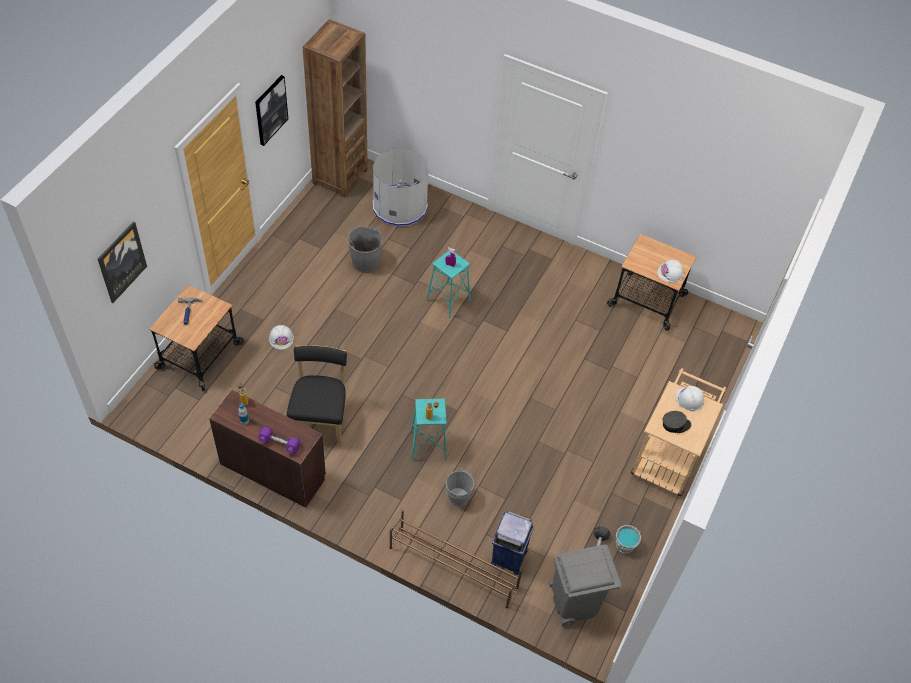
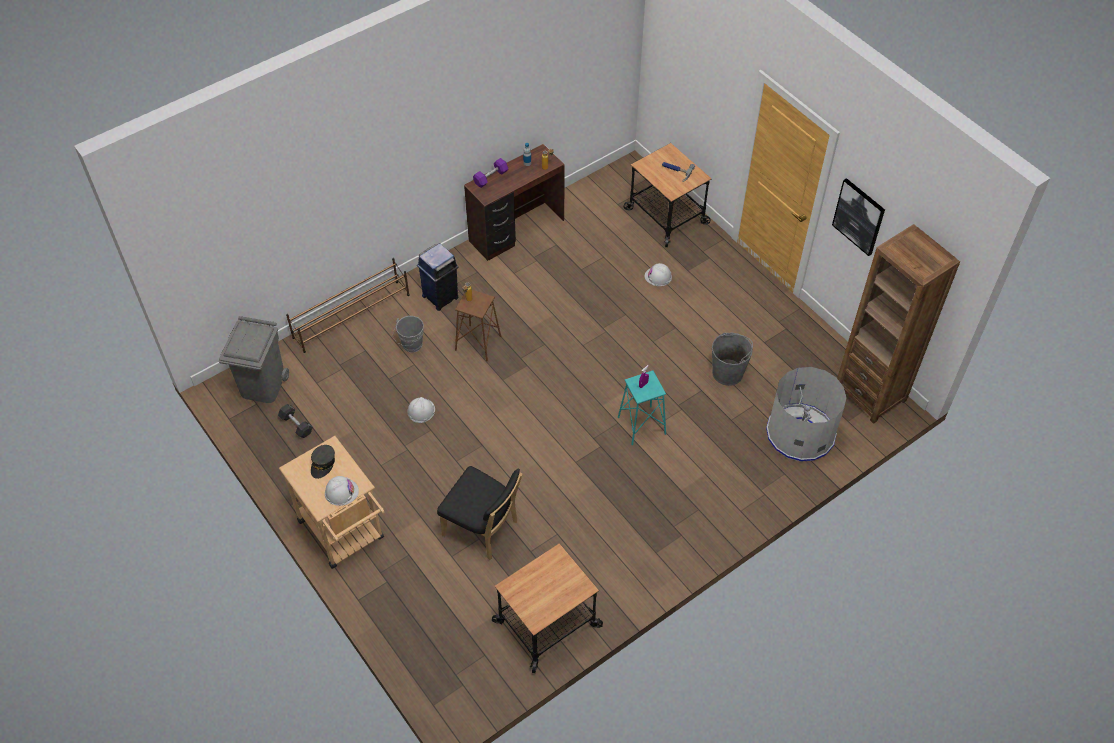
camera: 120 degrees right, 0 degrees up
picture [98,221,147,303] -> none
black chair [287,345,347,446] -> black chair moved to [437,466,523,560]
turquoise stool [411,399,447,461] -> brown stool [455,290,501,361]
blue trash can [491,511,534,575] -> blue trash can moved to [417,243,459,311]
grey bucket [616,525,642,554] -> none
white hard hat [657,260,684,283] -> white hard hat moved to [407,397,435,423]

